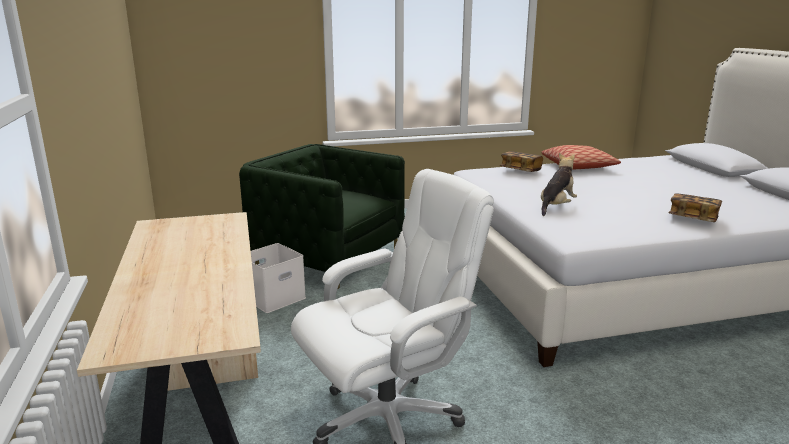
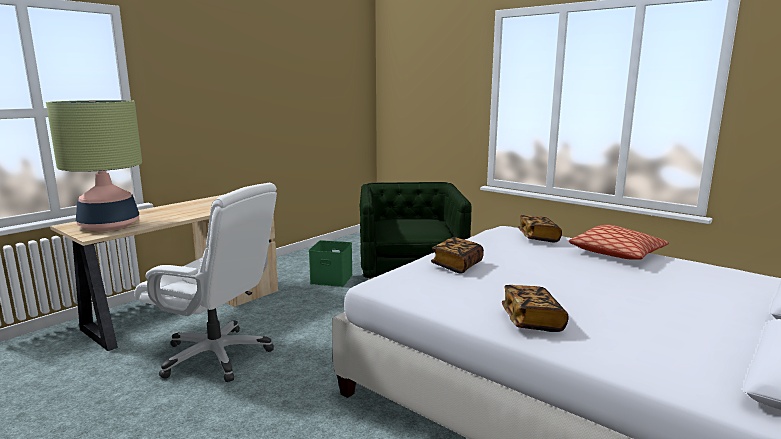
camera: 55 degrees right, 5 degrees down
white storage box [251,243,306,313] -> green storage box [309,240,353,287]
plush toy [541,153,577,216] -> book [431,237,484,273]
none -> table lamp [46,100,142,231]

